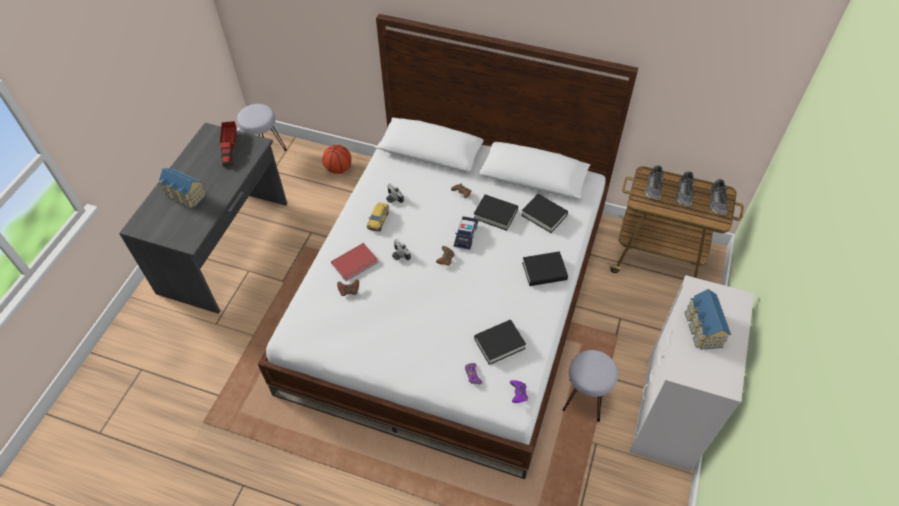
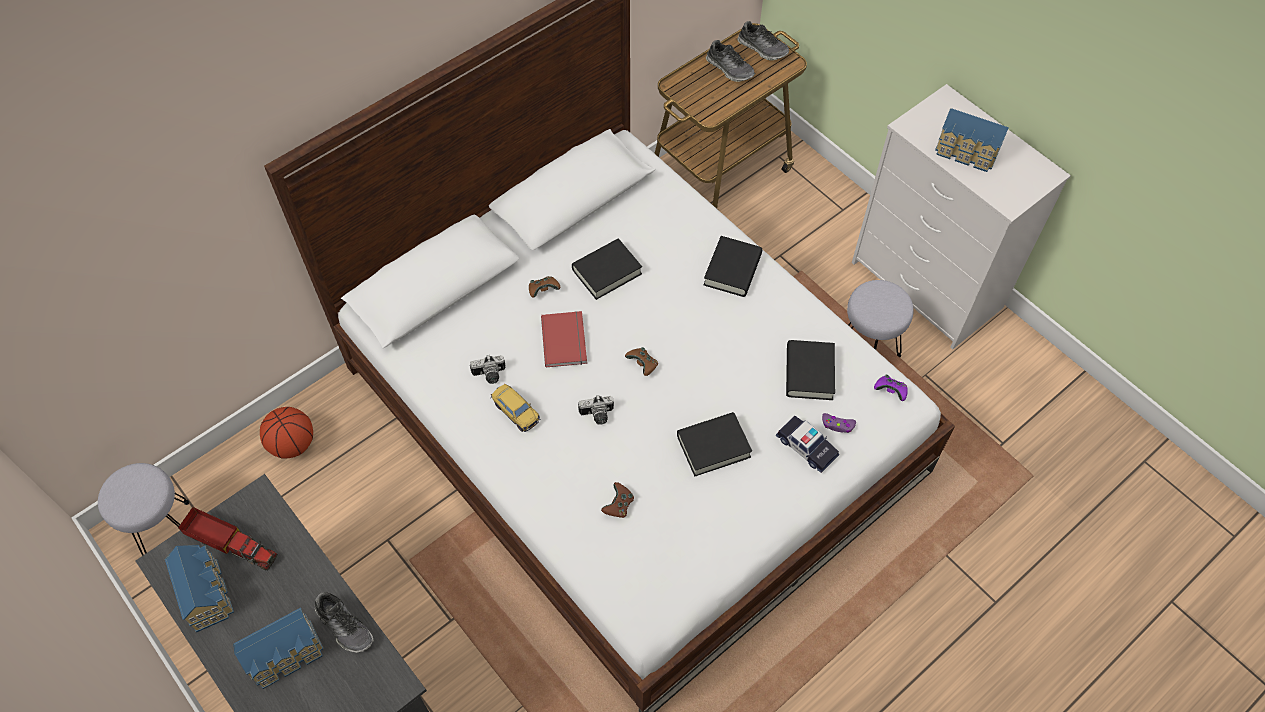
camera: 60 degrees left, 5 degrees up
red book [331,243,378,281] -> red book moved to [541,311,587,367]
toy car [454,216,478,250] -> toy car moved to [776,416,839,473]
black book [521,194,568,233] -> black book moved to [677,412,752,476]
shoe [645,165,664,200] -> shoe moved to [315,592,374,653]
none -> toy house [165,545,234,632]

